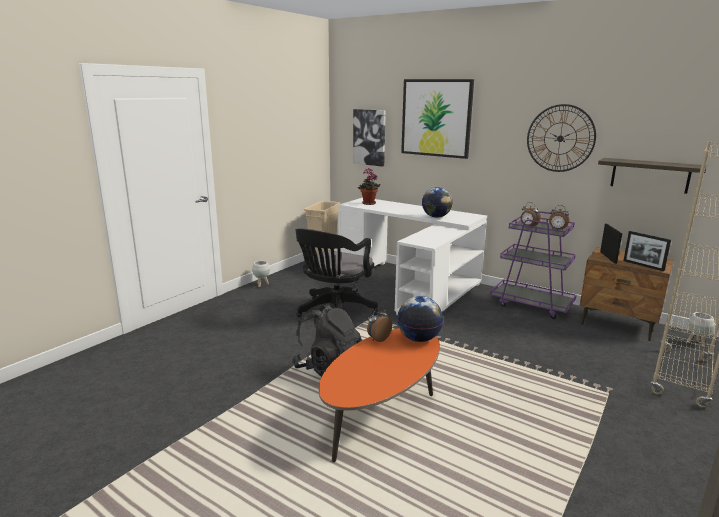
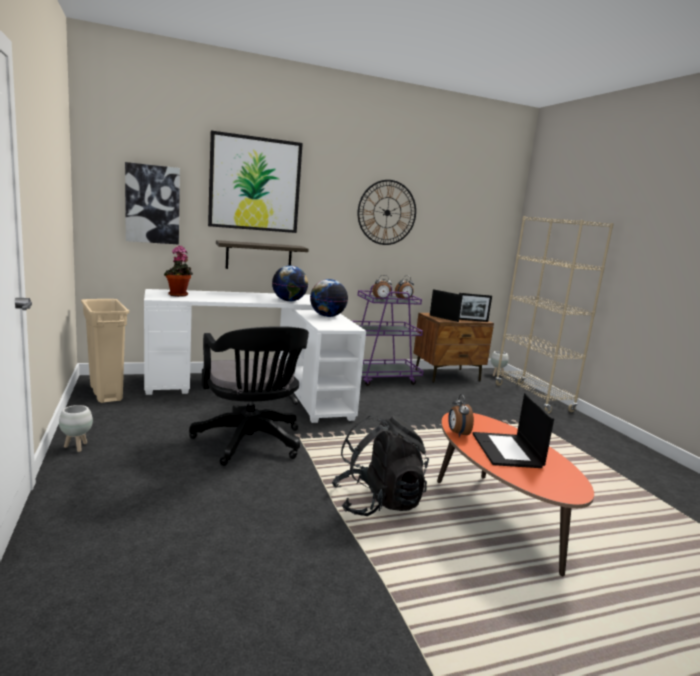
camera: 55 degrees left, 5 degrees down
globe [397,296,443,342] -> globe moved to [310,279,348,317]
shelf [598,158,707,194] -> shelf moved to [216,240,309,269]
none -> laptop [473,393,554,468]

